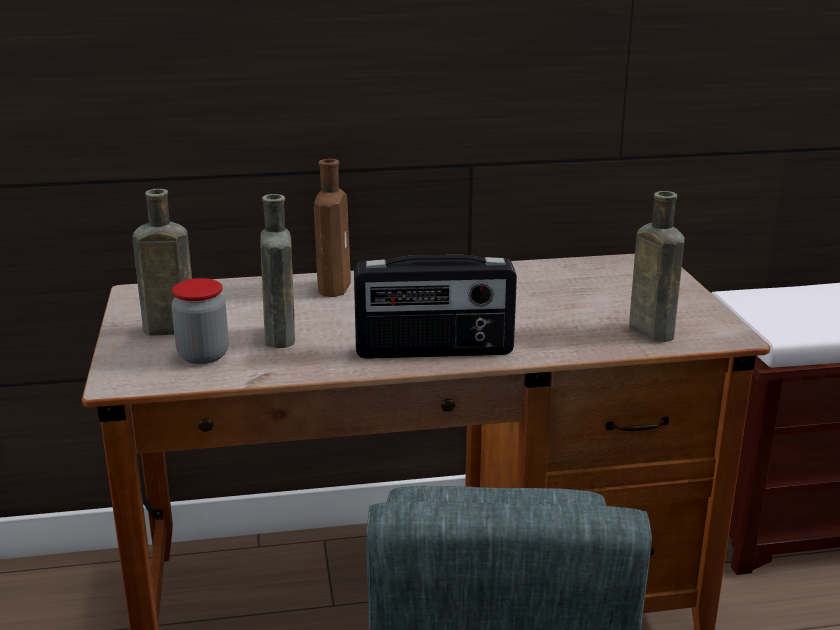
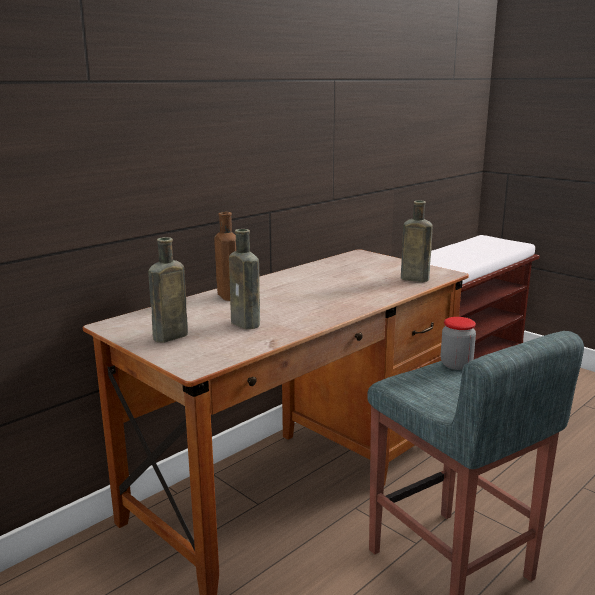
camera: 35 degrees left, 5 degrees down
jar [171,278,229,364] -> jar moved to [441,317,476,370]
radio [354,255,517,359] -> none

